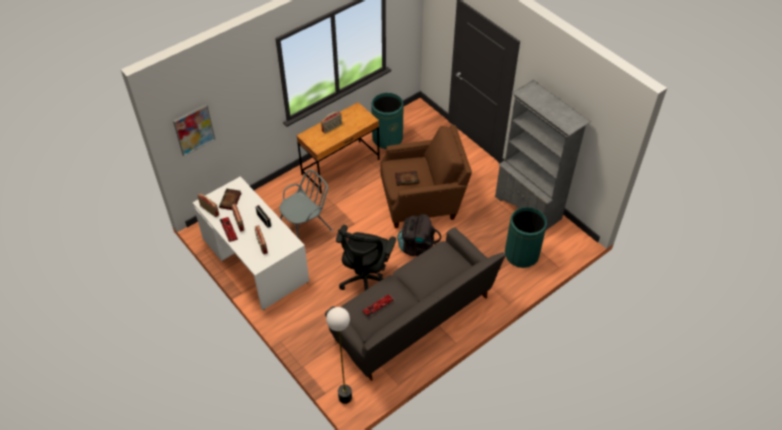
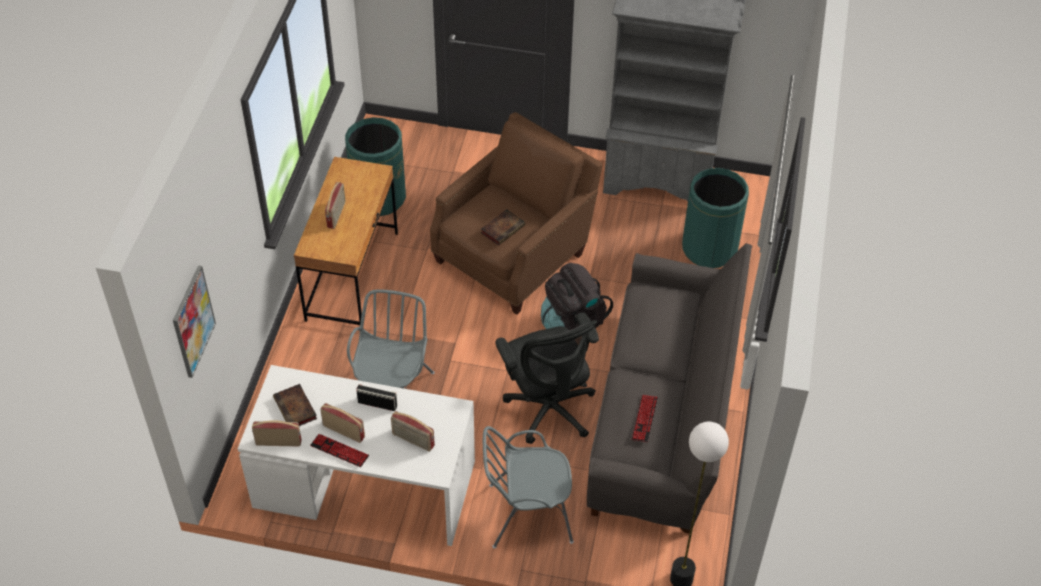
camera: 40 degrees left, 0 degrees up
none -> grey chair [483,426,574,549]

